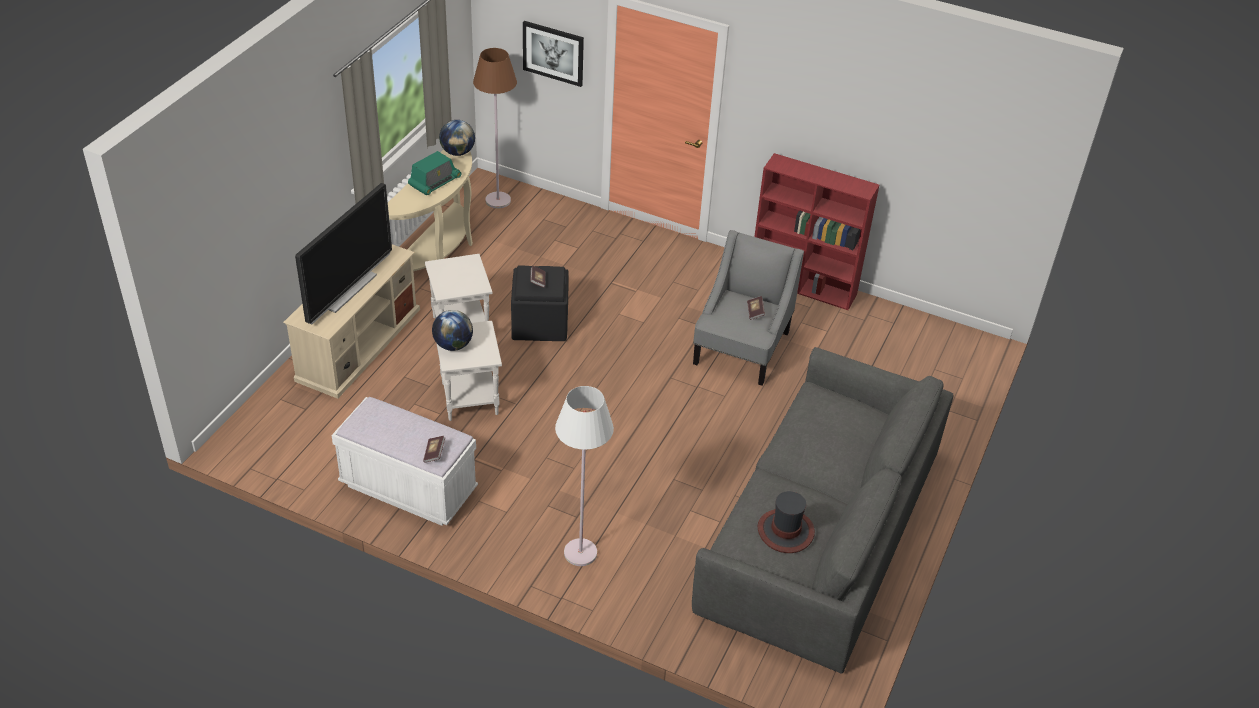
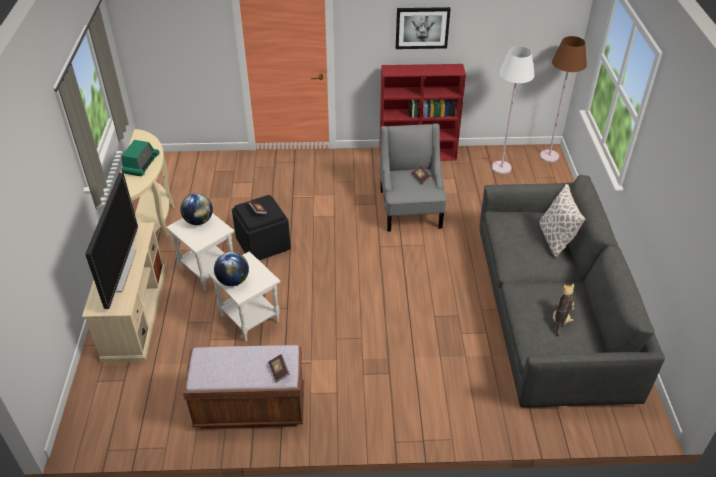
camera: 25 degrees left, 0 degrees up
white bench [332,397,478,526] -> brown bench [183,345,304,429]
globe [439,120,475,156] -> globe moved to [180,194,213,225]
brown floor lamp [473,48,517,208] -> brown floor lamp moved to [539,36,587,163]
picture [523,21,584,87] -> picture moved to [396,7,451,49]
white floor lamp [555,386,614,566] -> white floor lamp moved to [492,46,535,174]
hat [757,491,815,553] -> plush toy [553,283,574,337]
none -> pillow [540,184,585,257]

